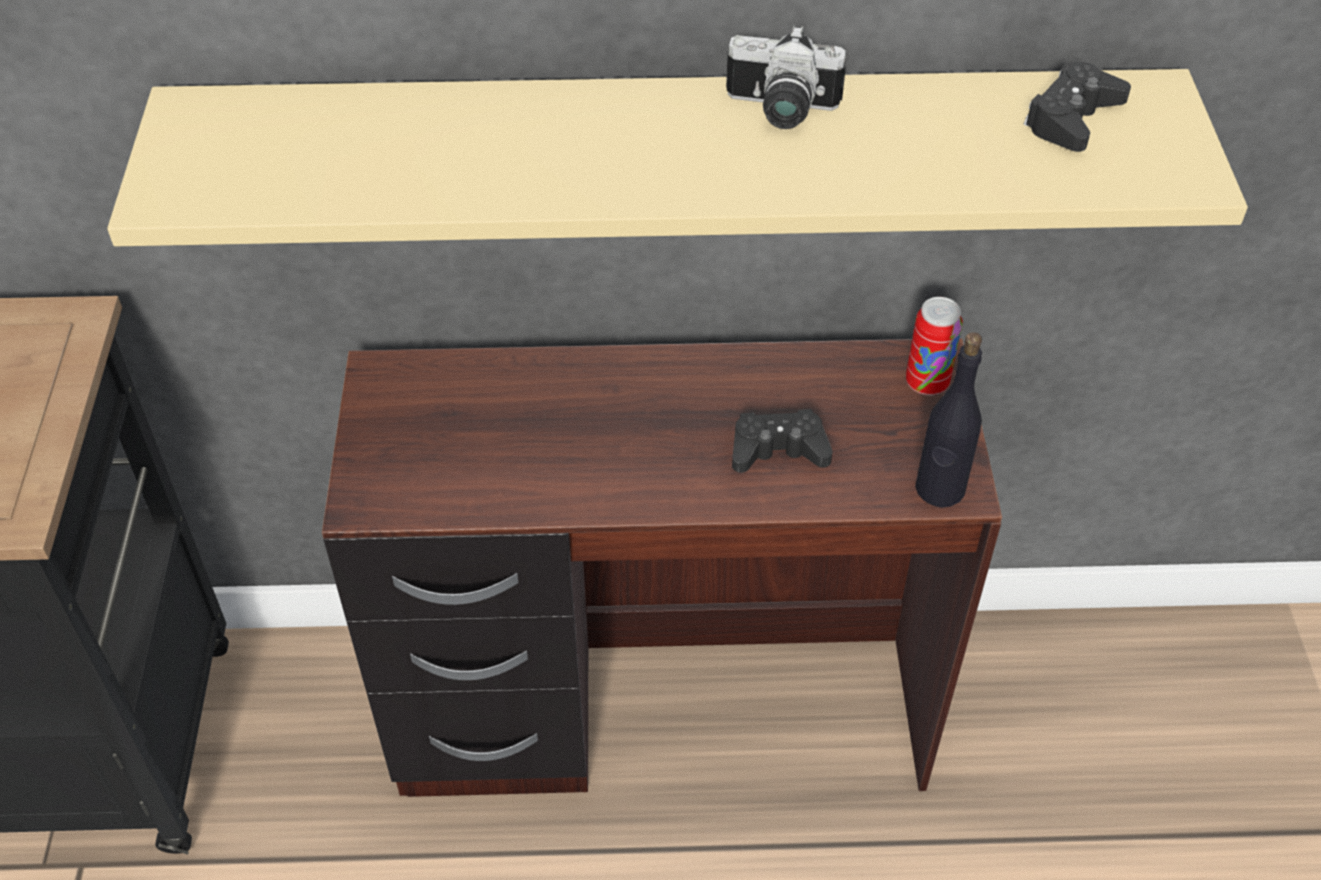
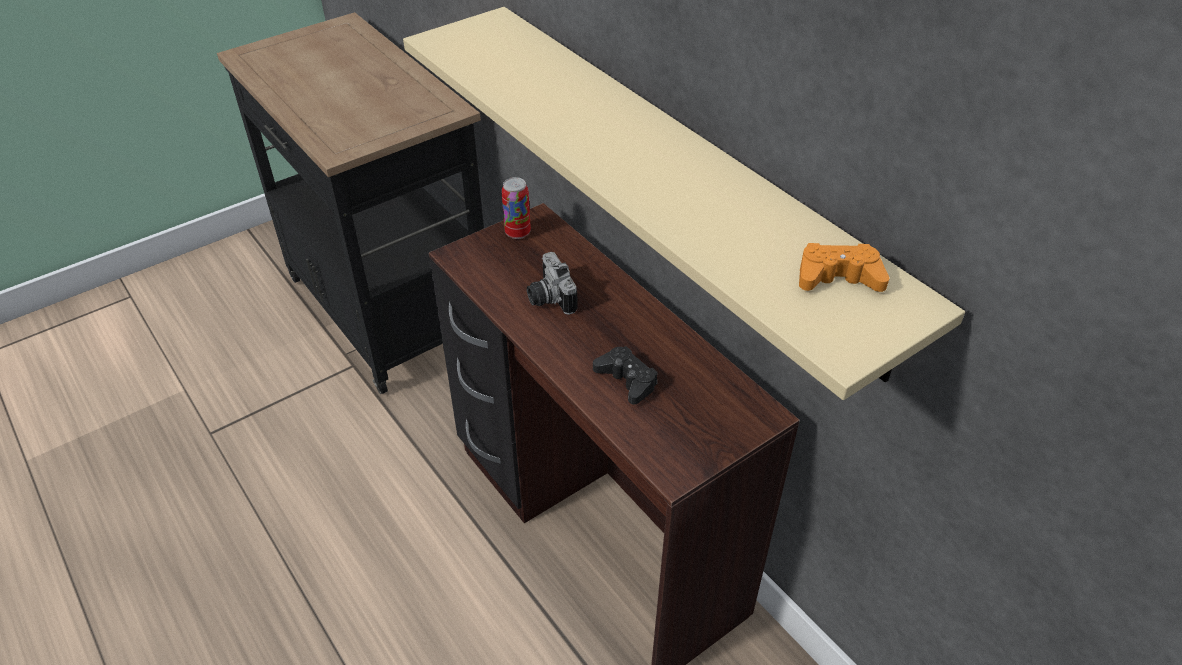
camera: 55 degrees right, 5 degrees down
camera [726,25,846,129] -> camera moved to [527,252,578,315]
can [906,297,963,395] -> can moved to [501,177,531,239]
black bottle [915,332,982,508] -> none
black game controller [1024,62,1131,152] -> orange game controller [799,243,889,292]

